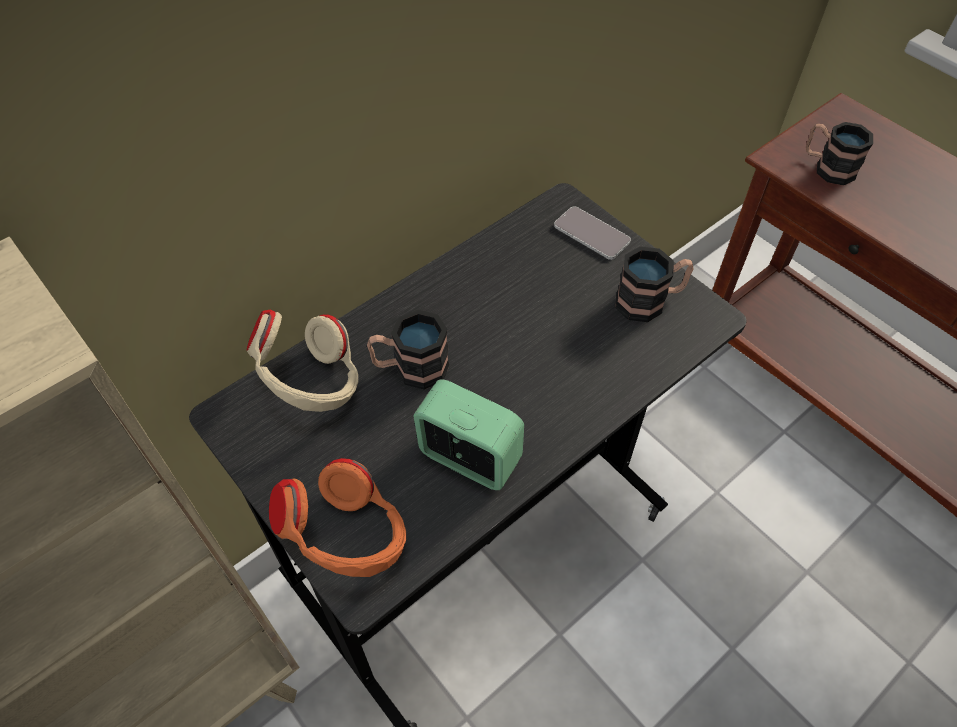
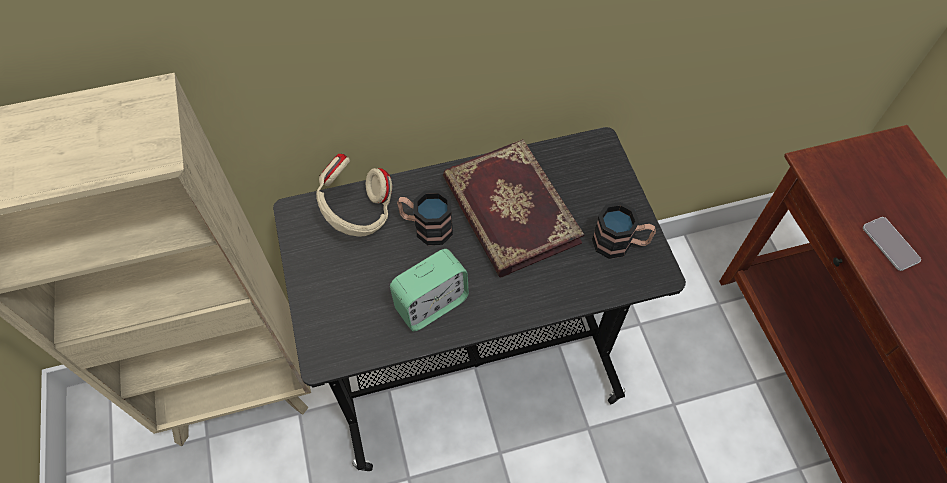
camera: 25 degrees right, 5 degrees up
orange headphones [269,458,406,577] -> none
alarm clock [413,379,524,490] -> alarm clock turned 90 degrees clockwise [390,249,469,331]
phone [554,206,631,260] -> phone moved to [863,217,921,271]
mug [806,122,873,185] -> none
none -> book [443,139,584,278]

